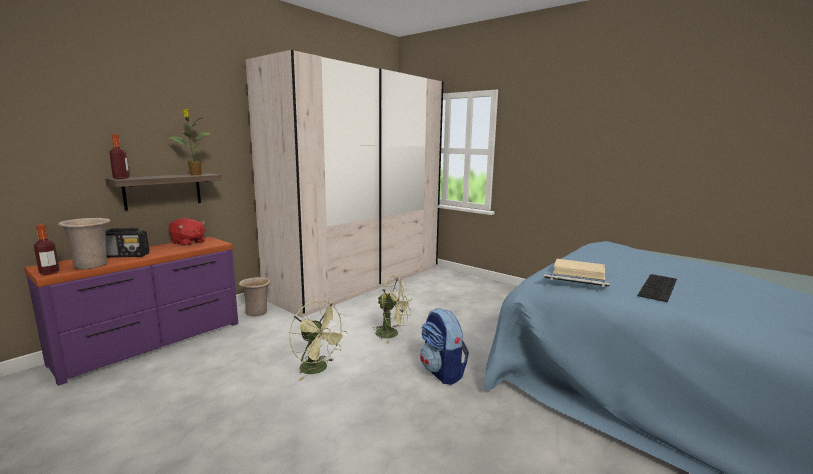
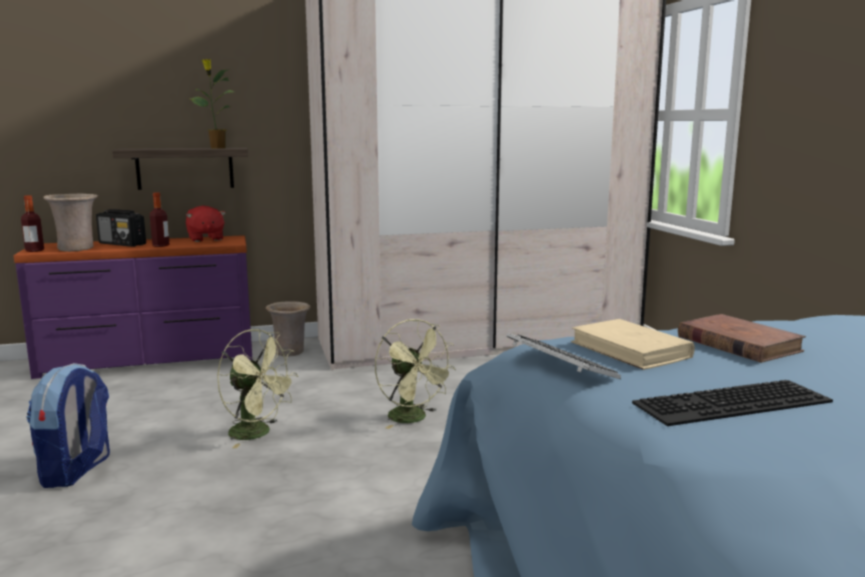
camera: 35 degrees right, 0 degrees up
bottle [109,134,129,179] -> bottle moved to [150,192,169,247]
green fan [289,300,347,381] -> green fan turned 45 degrees counterclockwise [217,329,298,448]
backpack [420,308,469,385] -> backpack moved to [27,363,110,488]
none -> brown book [678,314,806,363]

